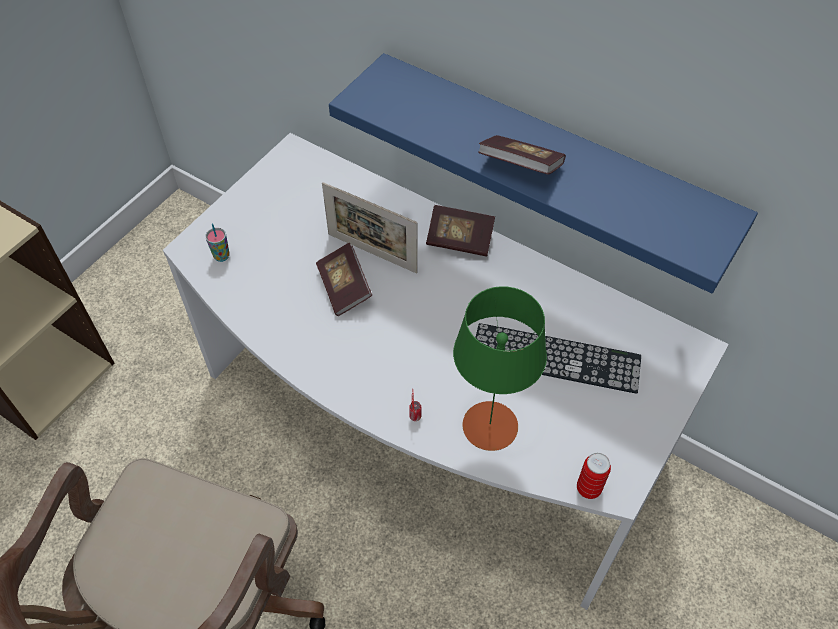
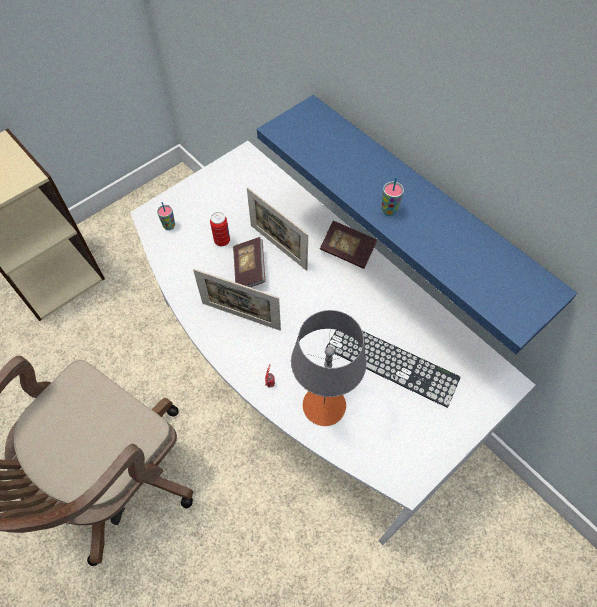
camera: 15 degrees right, 5 degrees up
green table lamp [453,286,547,451] -> grey table lamp [291,310,367,426]
book [478,135,566,175] -> cup [381,177,404,216]
can [577,453,611,499] -> can moved to [210,212,230,246]
none -> picture frame [193,269,281,331]

